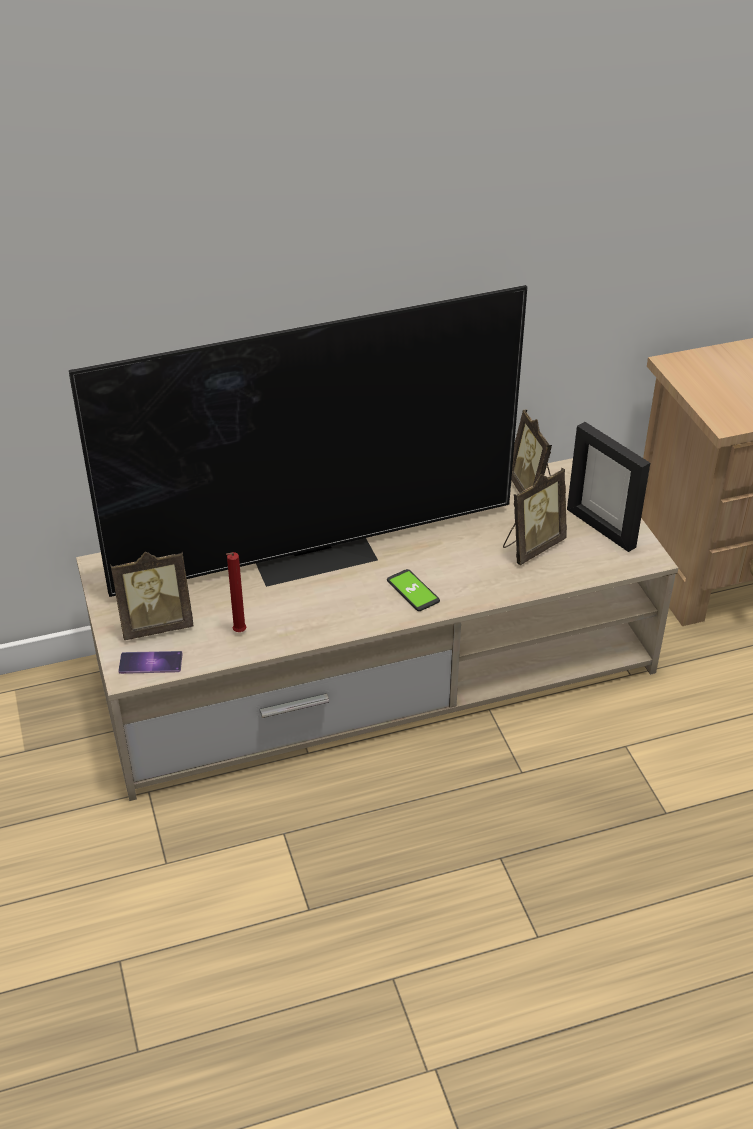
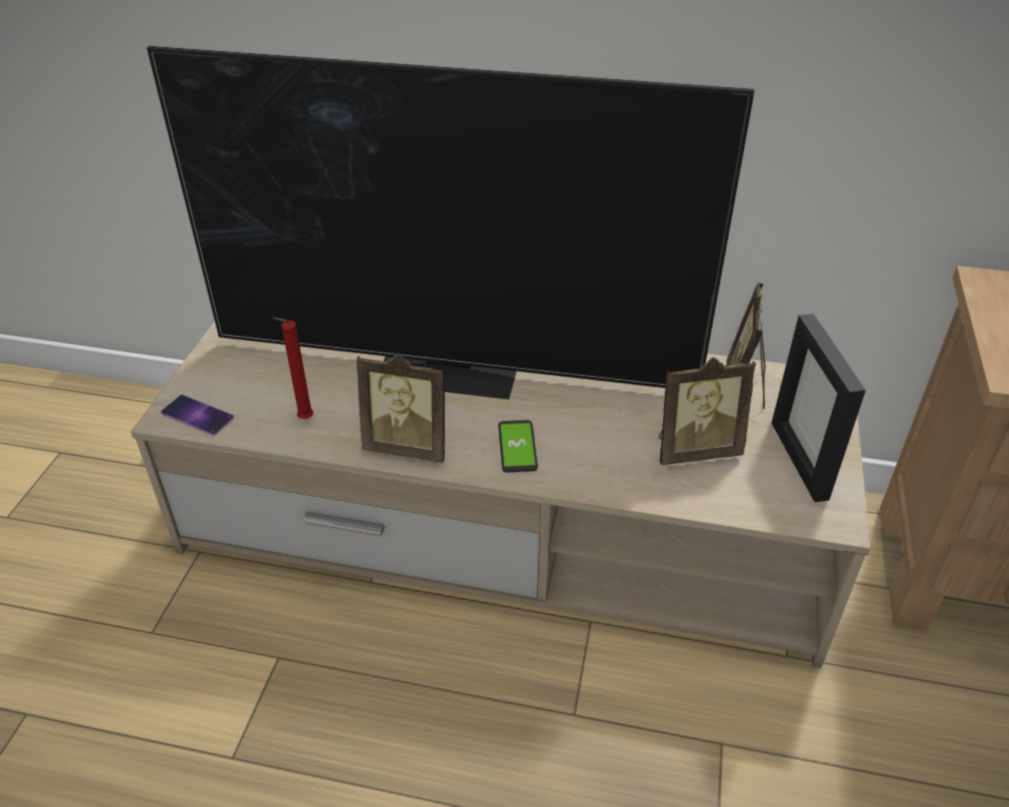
camera: 30 degrees right, 0 degrees up
picture frame [111,552,194,640] -> picture frame moved to [357,353,445,463]

